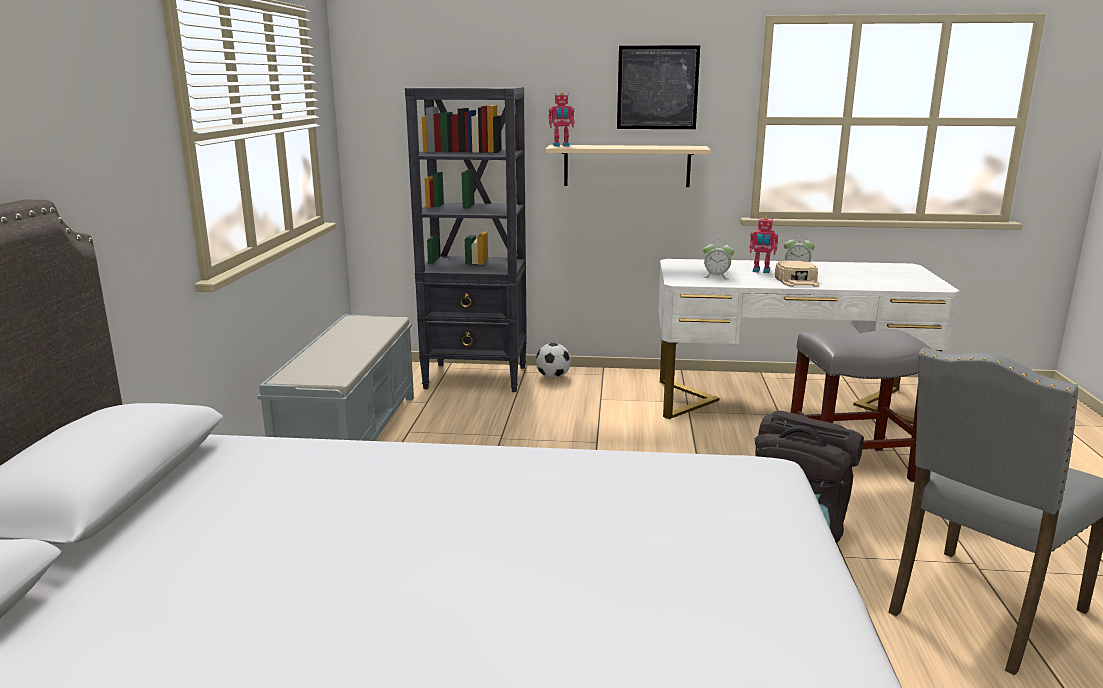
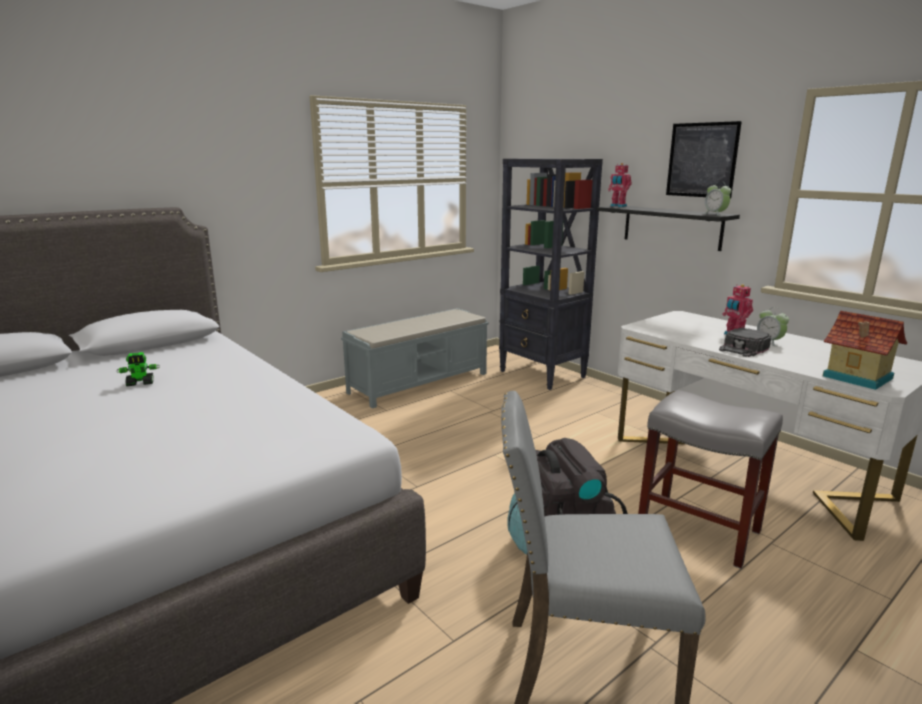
camera: 45 degrees right, 0 degrees up
football [536,343,571,378] -> none
beige shelf [545,145,711,187] -> black shelf [596,206,740,251]
alarm clock [703,244,734,279] -> alarm clock moved to [704,181,731,216]
beige cap [775,261,820,287] -> black cap [719,328,771,357]
none -> toy robot [116,352,160,386]
none -> toy house [823,311,907,390]

